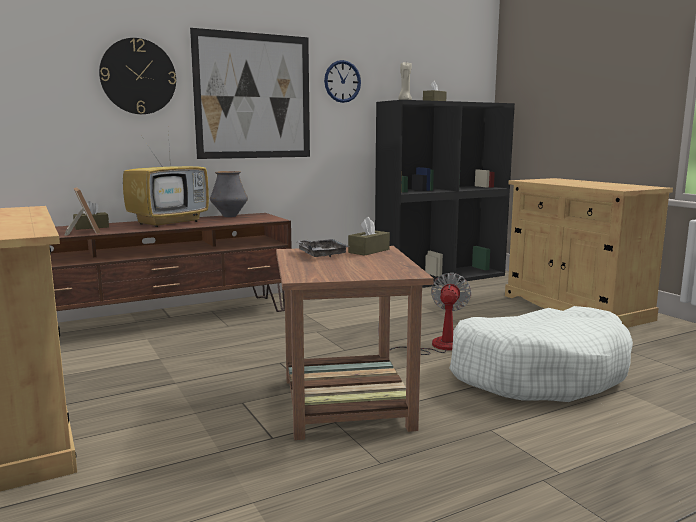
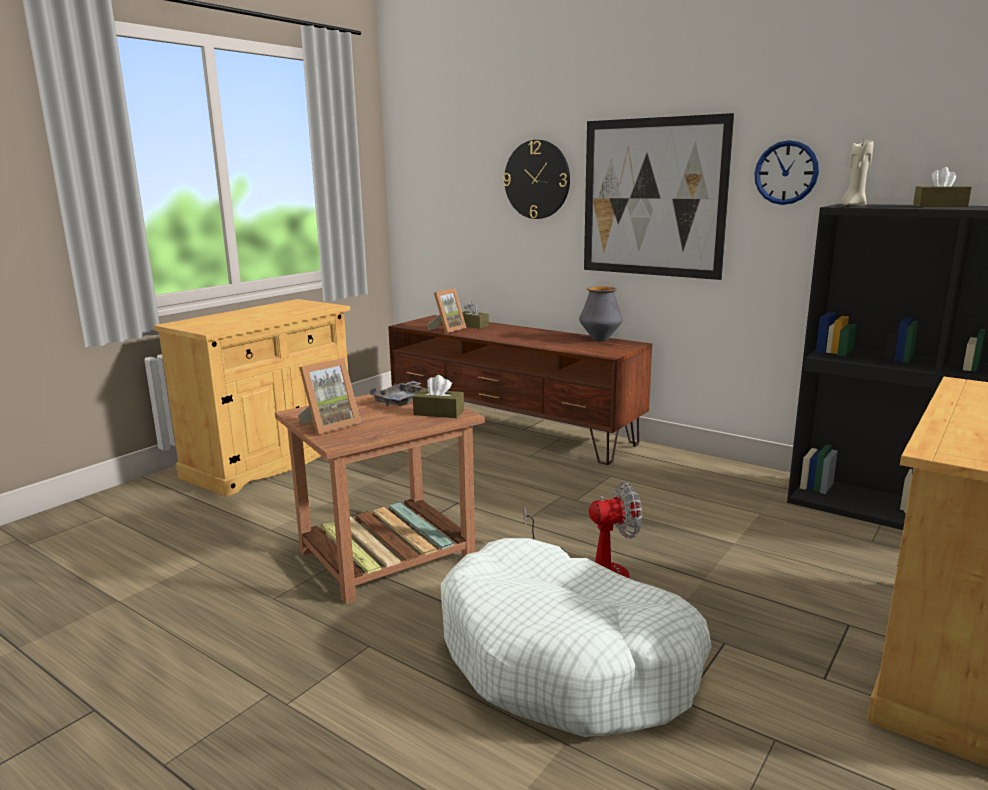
camera: 65 degrees right, 5 degrees up
television [123,132,209,227] -> none
none -> picture frame [298,358,361,435]

